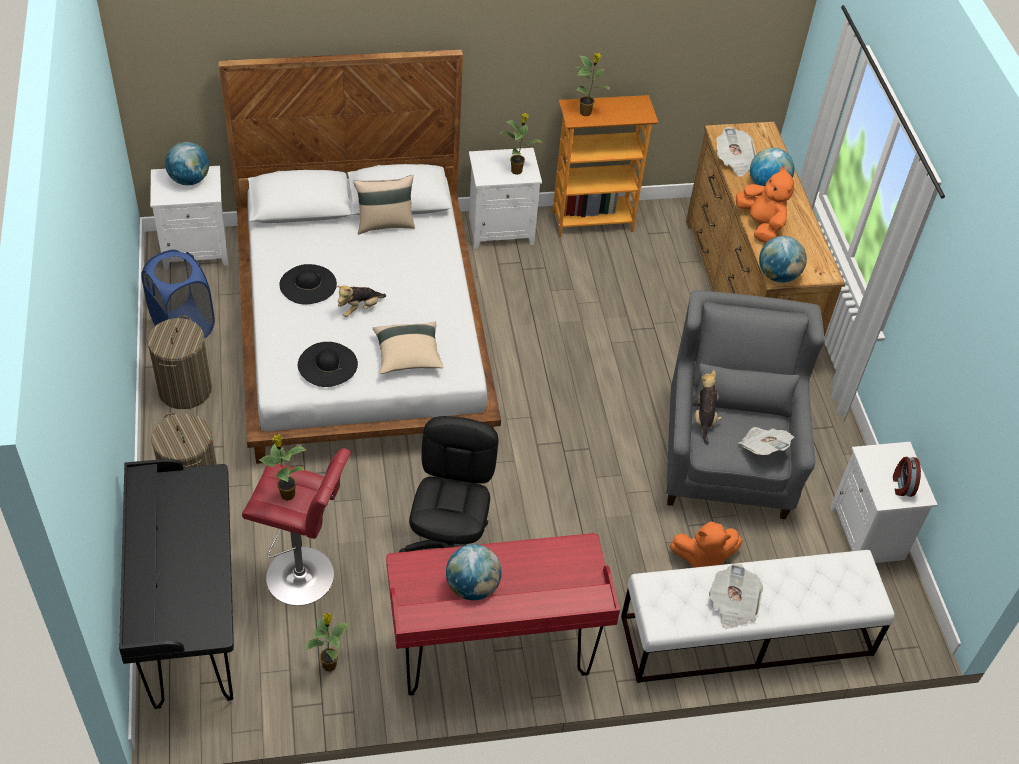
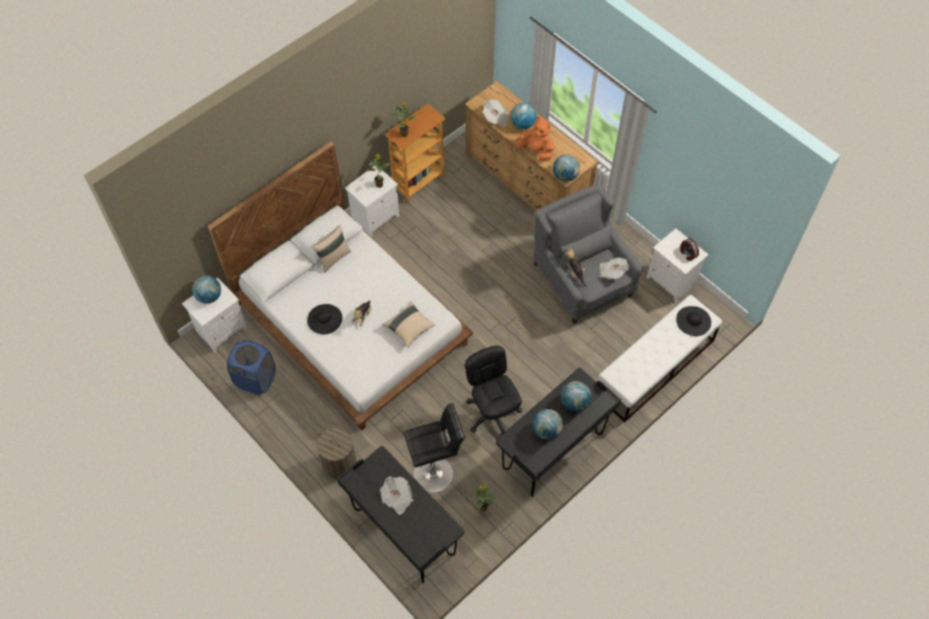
camera: 30 degrees left, 10 degrees up
laundry basket [147,316,212,409] -> none
red stool [242,448,351,606] -> black stool [404,403,465,493]
potted plant [259,434,307,501] -> none
black hat [298,342,358,387] -> black hat moved to [676,306,711,336]
red desk [386,533,620,696] -> black desk [496,368,621,497]
orange plush toy [670,522,743,568] -> none
newspaper [709,564,763,629] -> newspaper moved to [380,476,413,515]
none -> globe [561,381,591,412]

